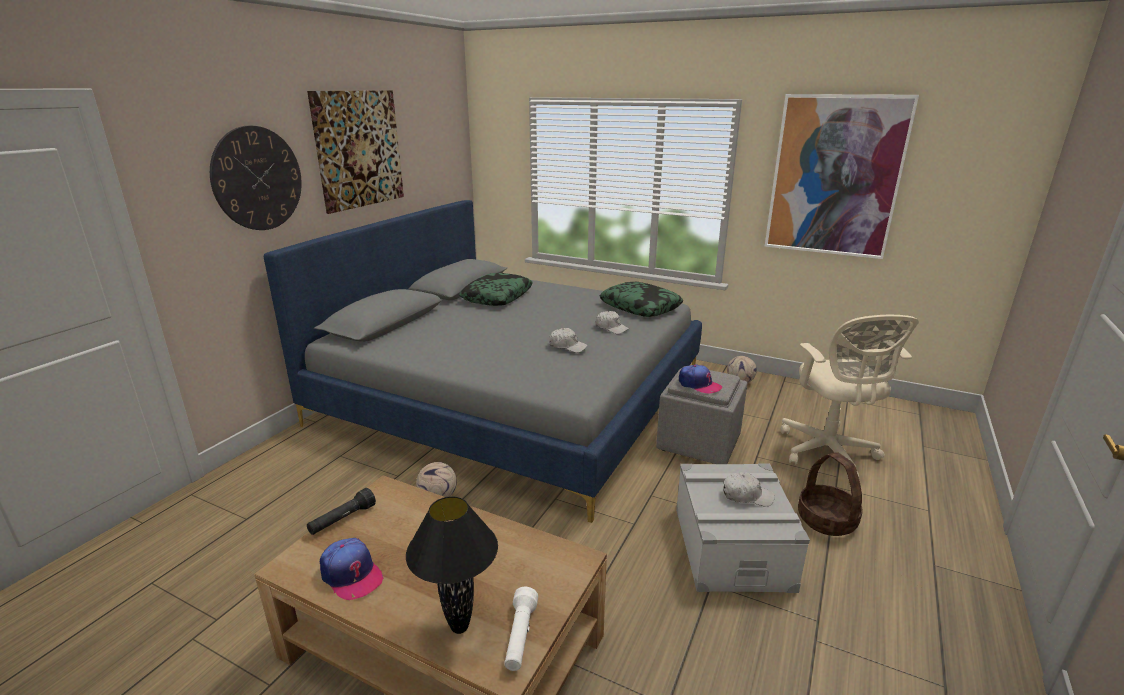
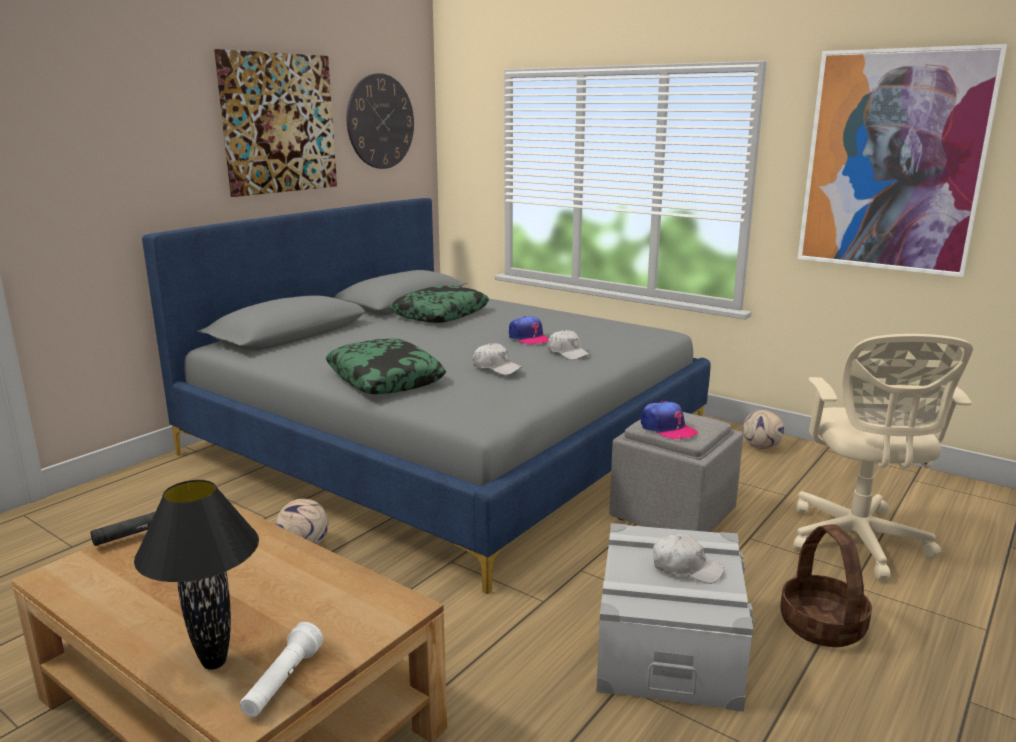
camera: 10 degrees right, 5 degrees down
wall clock [210,126,302,230] -> wall clock moved to [346,73,414,169]
cap [320,538,384,600] -> cap moved to [509,316,549,344]
pillow [599,282,683,317] -> pillow moved to [326,339,446,394]

